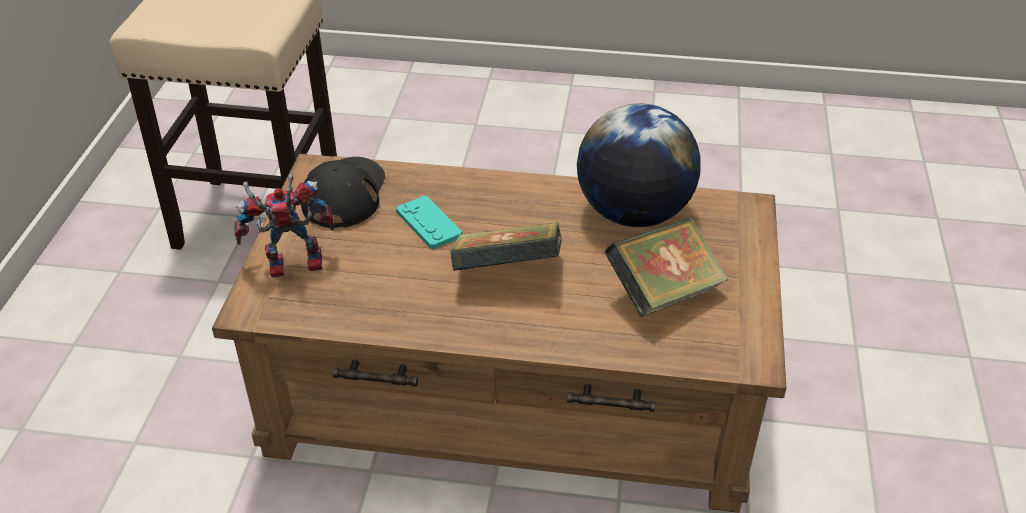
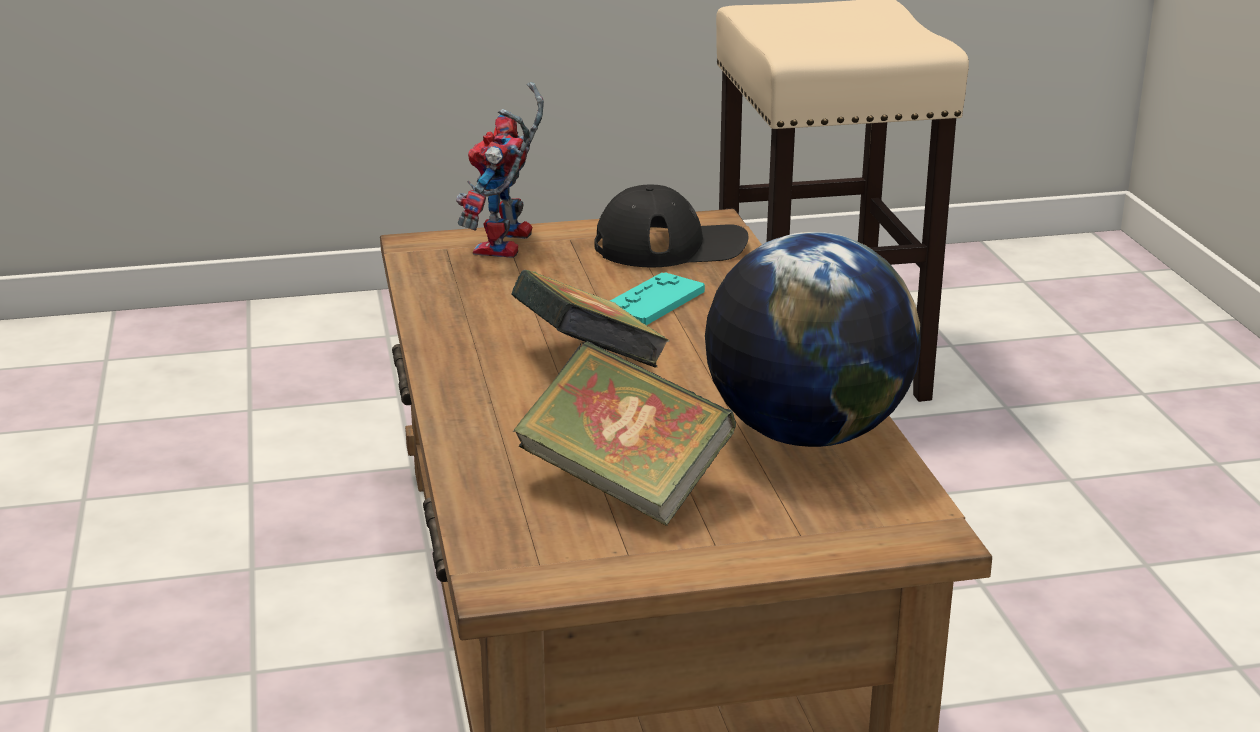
camera: 70 degrees right, 15 degrees down
toy robot [234,174,334,277] -> toy robot turned 135 degrees counterclockwise [456,82,544,258]

